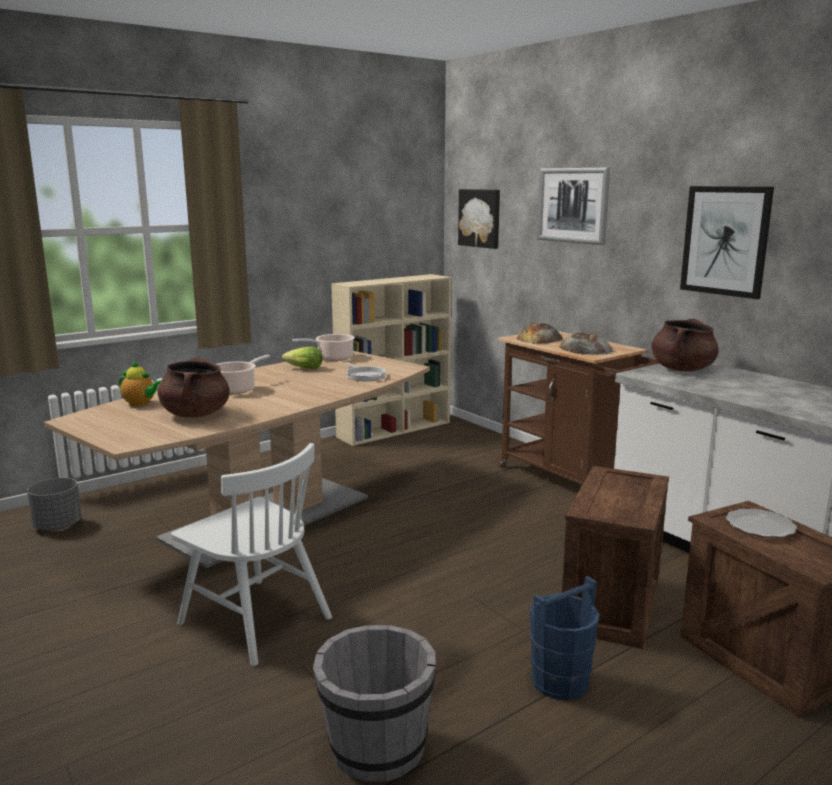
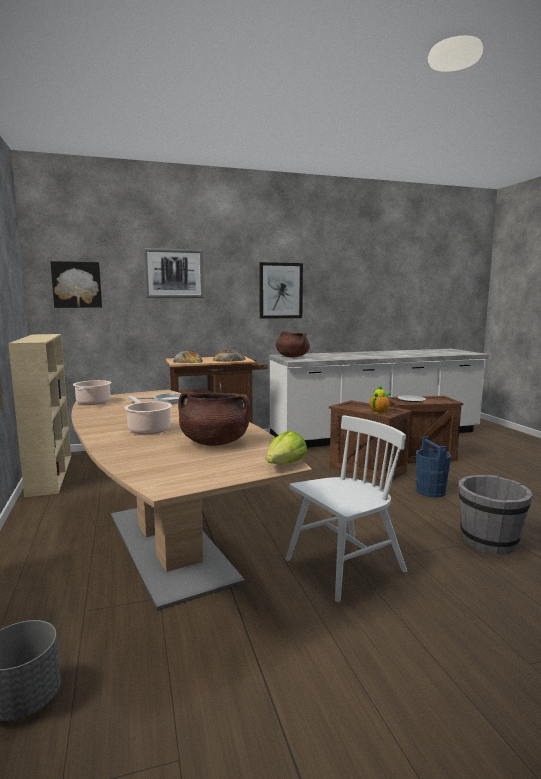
camera: 70 degrees left, 5 degrees down
teapot [119,361,161,406] -> teapot moved to [369,385,390,414]
lettuce [282,347,322,369] -> lettuce moved to [266,430,308,465]

